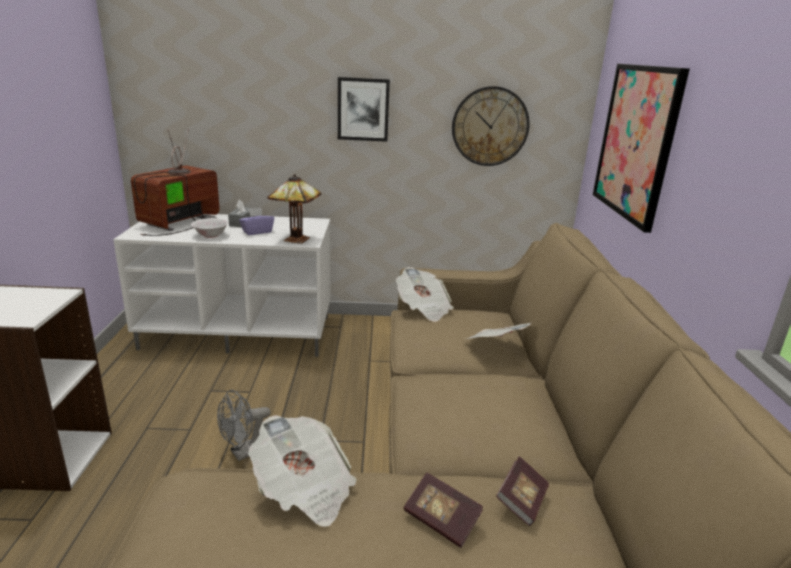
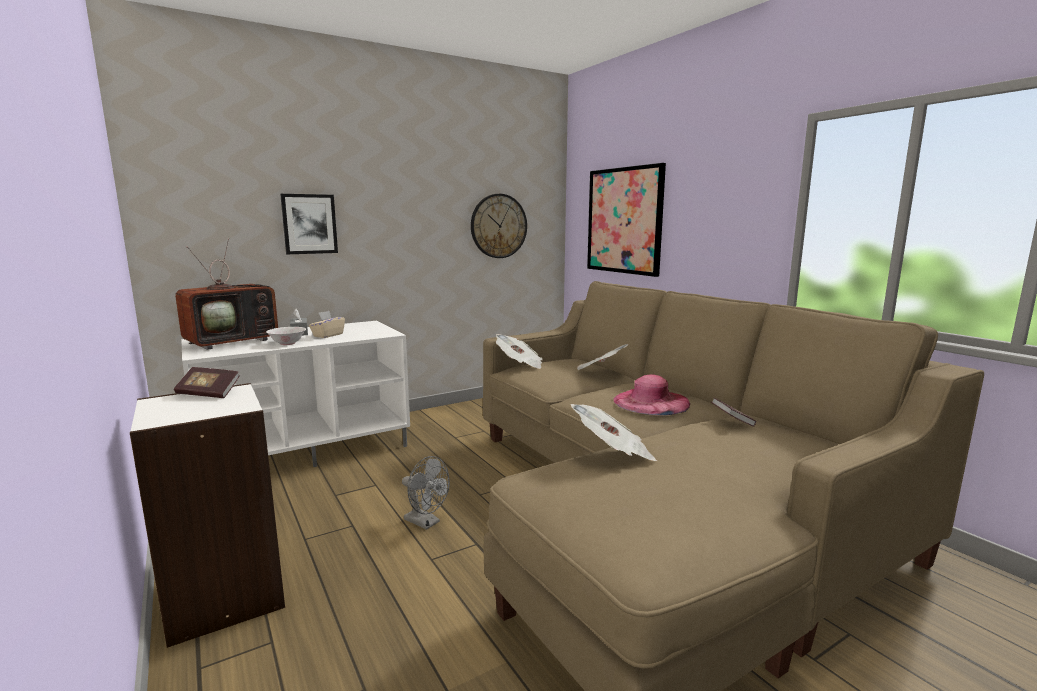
camera: 30 degrees left, 10 degrees down
television [131,129,220,236] -> television turned 135 degrees counterclockwise [175,238,278,350]
grey fan [217,390,271,461] -> grey fan turned 75 degrees counterclockwise [402,456,450,530]
purple tissue box [239,207,274,235] -> beige tissue box [309,311,345,338]
table lamp [267,174,321,244] -> none
picture [338,77,390,142] -> picture moved to [280,194,338,254]
book [404,473,483,548] -> book moved to [174,367,240,398]
none -> pink hat [614,374,690,415]

